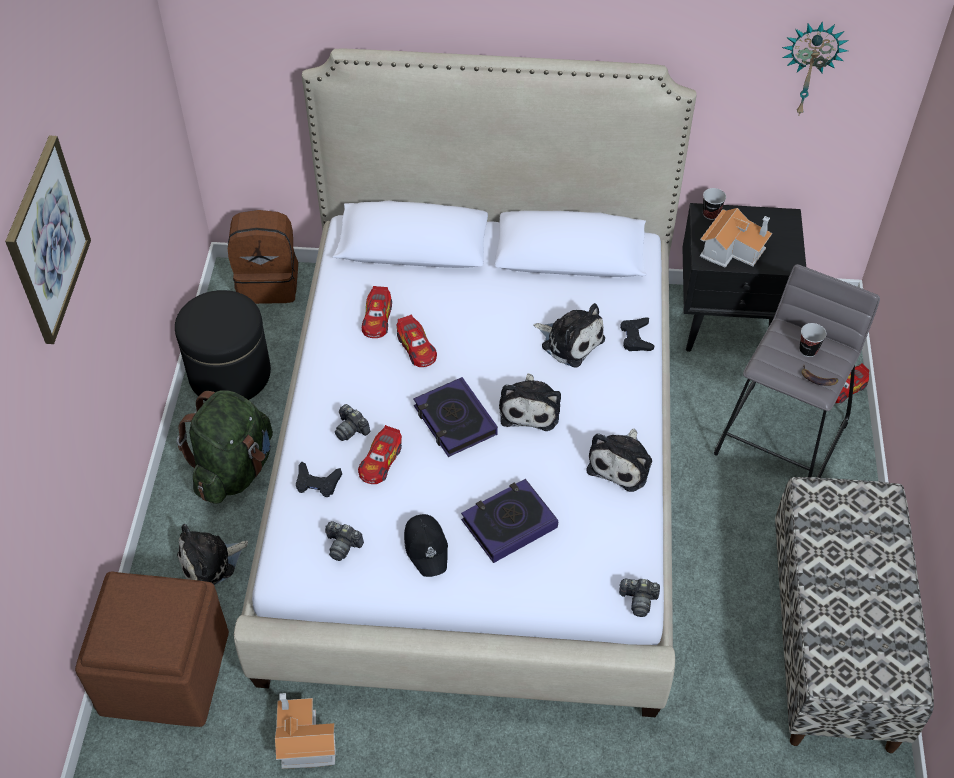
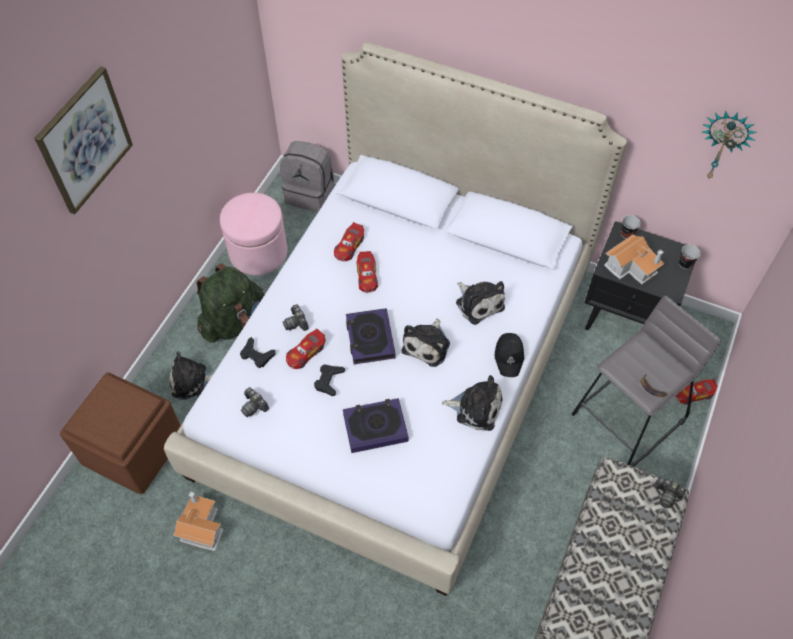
camera: 20 degrees right, 5 degrees up
black ottoman [175,290,271,401] -> pink ottoman [220,193,288,275]
brown backpack [228,210,298,304] -> grey backpack [280,141,334,212]
black cap [404,514,448,577] -> black cap moved to [495,333,524,377]
plush toy [586,428,652,492] -> plush toy turned 120 degrees counterclockwise [442,375,503,431]
camera [619,579,660,617] -> camera moved to [654,477,686,508]
black game controller [620,317,654,351] -> black game controller moved to [314,365,345,396]
cup [799,323,827,357] -> cup moved to [679,245,701,269]

